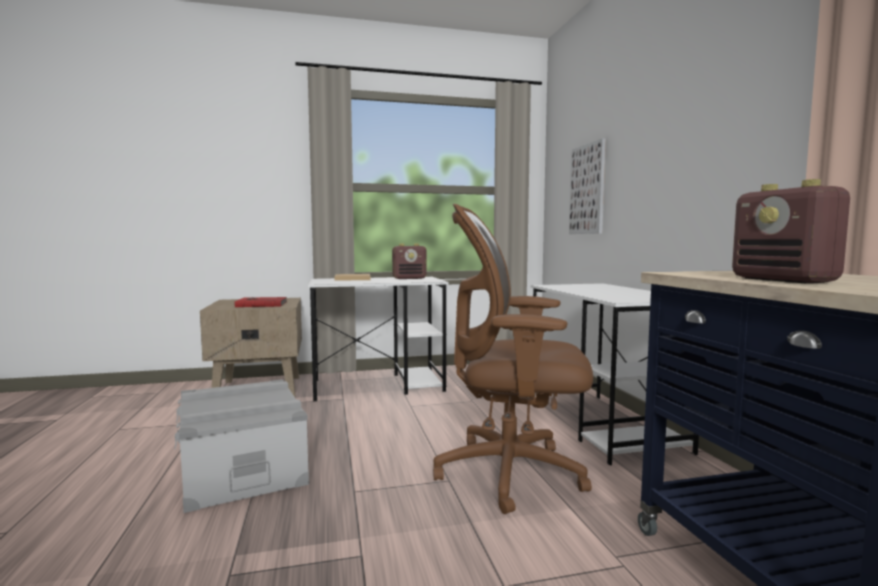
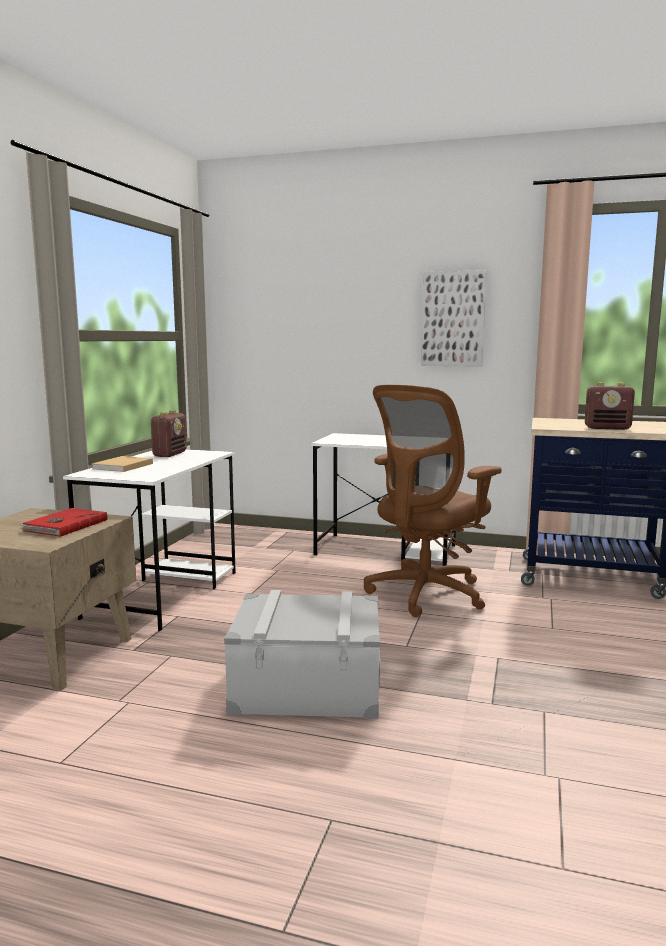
camera: 60 degrees left, 5 degrees up
picture [569,138,606,234] -> picture moved to [421,270,487,367]

